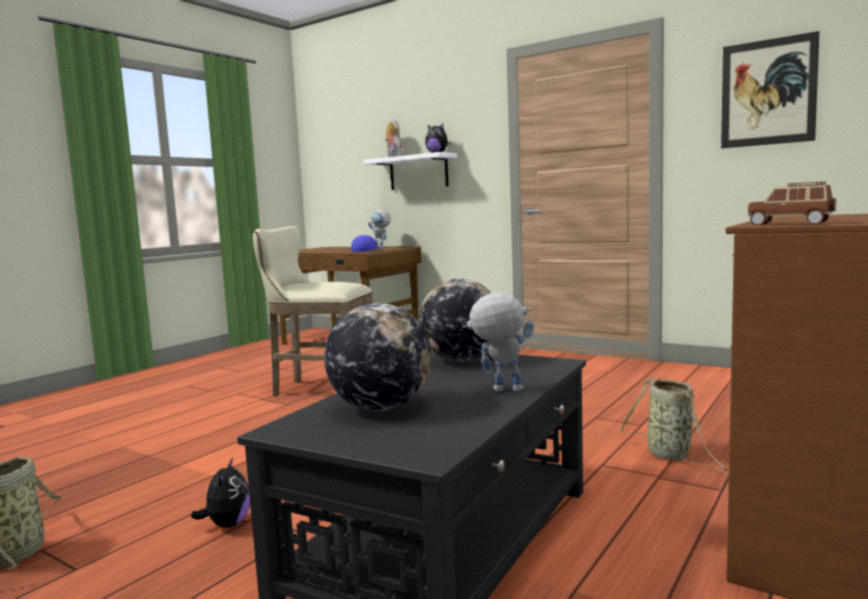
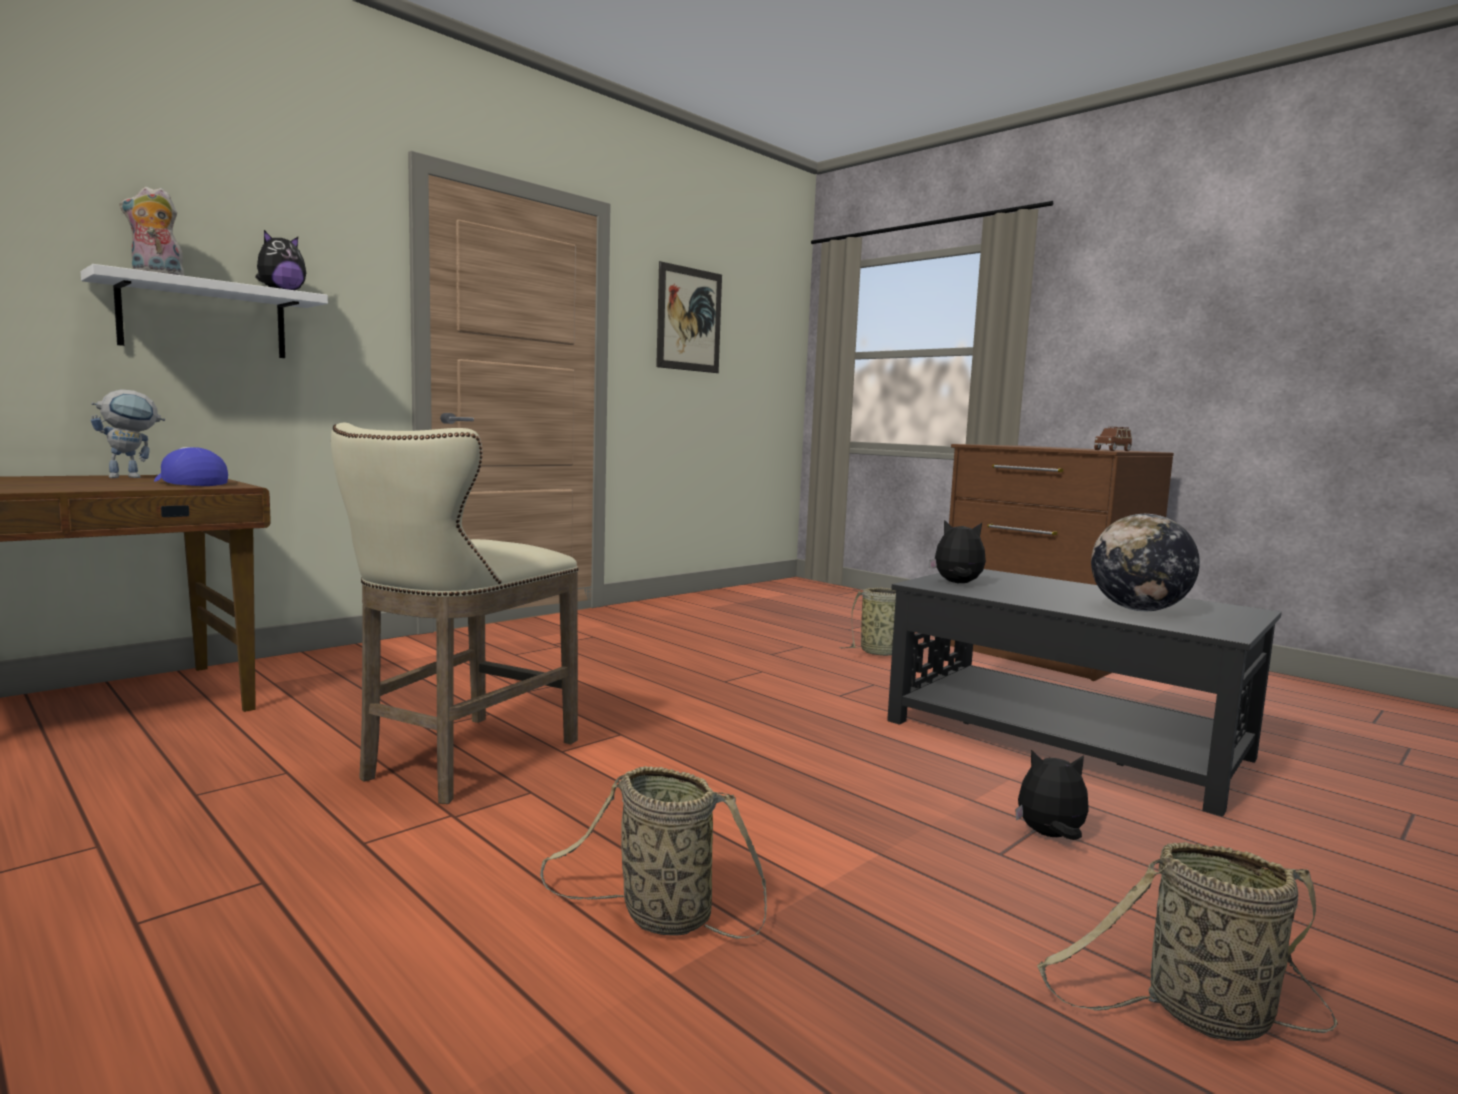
camera: 80 degrees left, 0 degrees up
globe [419,279,491,362] -> plush toy [929,520,986,583]
toy robot [463,292,534,392] -> none
none -> basket [540,766,767,939]

